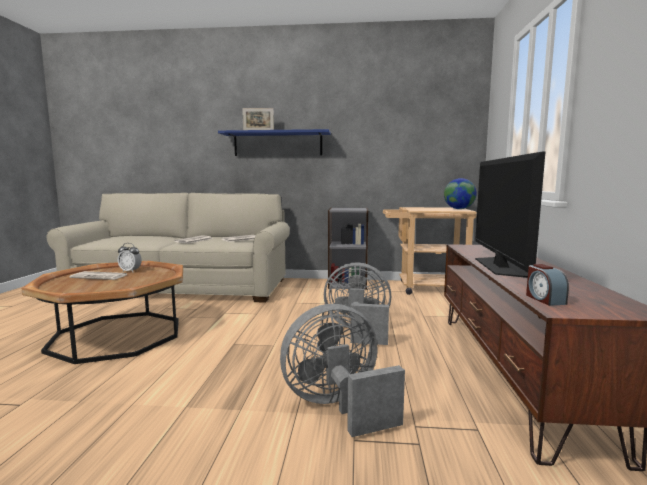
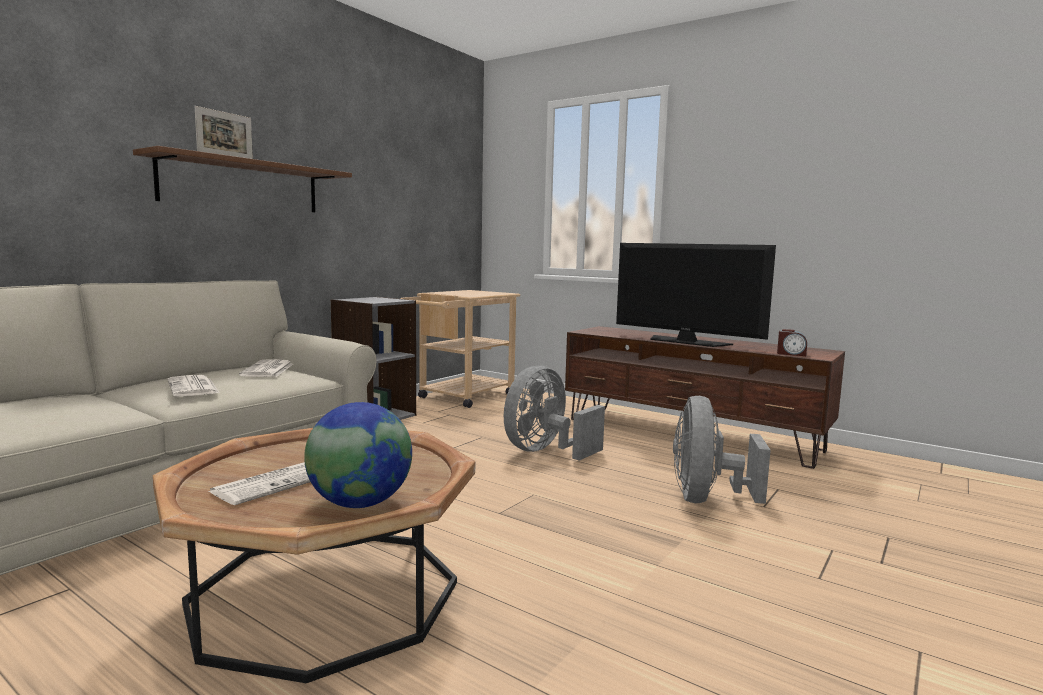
camera: 60 degrees left, 0 degrees up
alarm clock [118,243,142,273] -> none
blue shelf [218,129,331,156] -> brown shelf [133,146,352,212]
globe [444,178,477,209] -> globe moved to [304,402,412,508]

